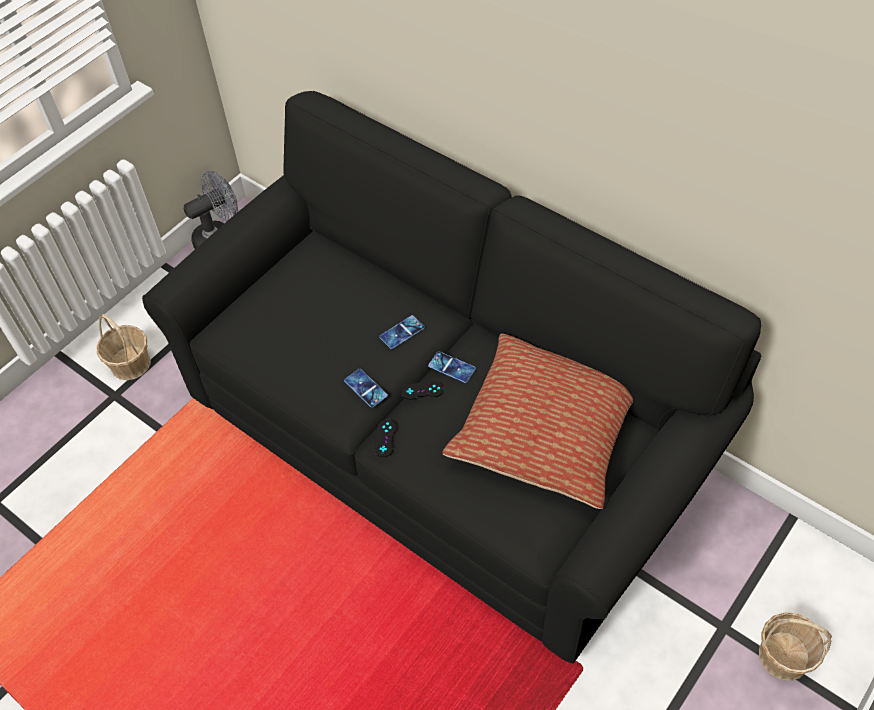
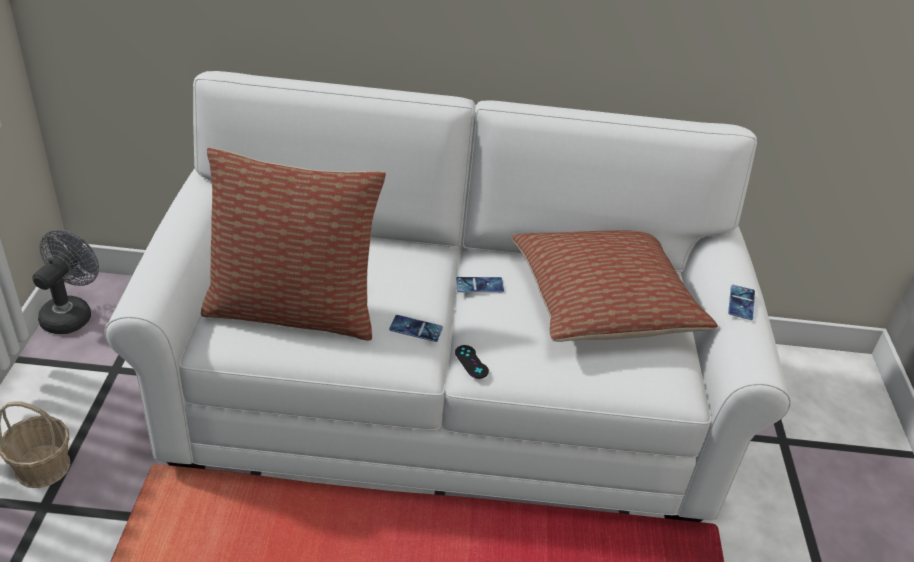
camera: 40 degrees left, 15 degrees down
black sofa [142,91,762,664] -> white sofa [104,71,791,522]
phone [379,315,425,349] -> phone moved to [728,285,755,320]
black game controller [402,381,444,400] -> none
basket [759,612,832,681] -> none
none -> pillow [201,147,386,340]

